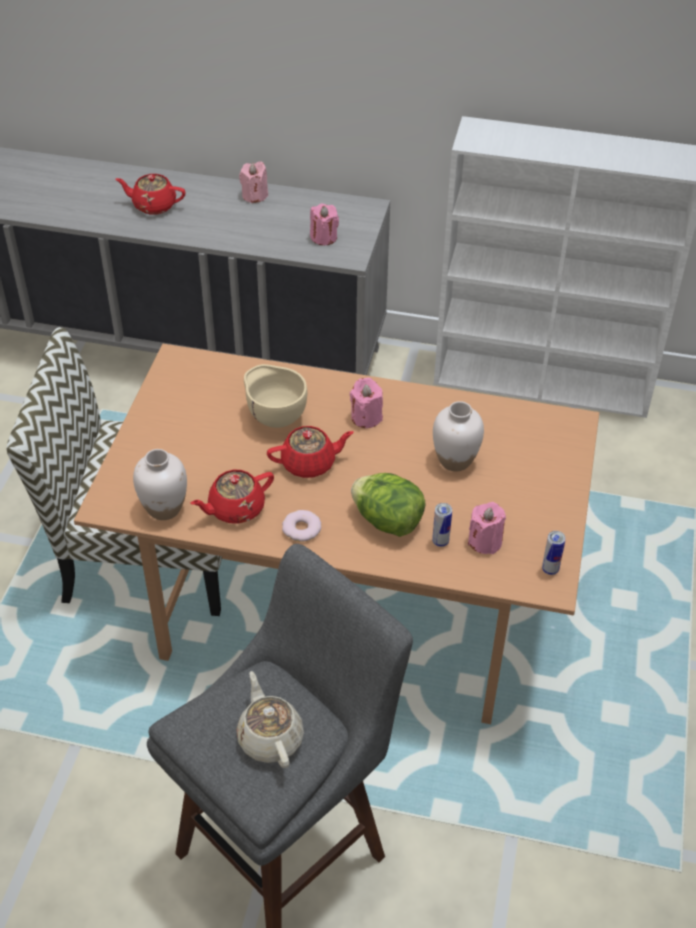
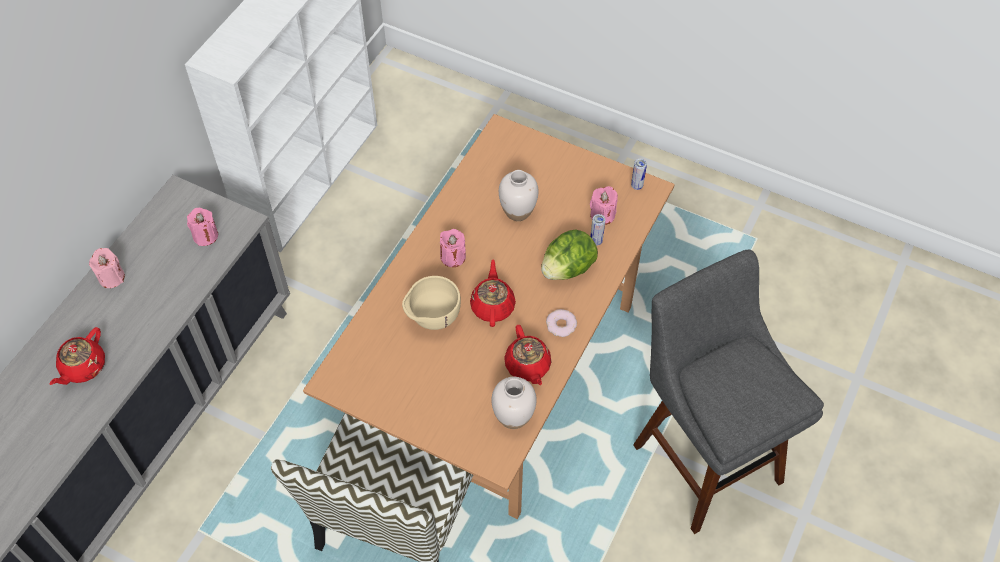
camera: 75 degrees left, 10 degrees up
beige teapot [237,671,304,768] -> none

